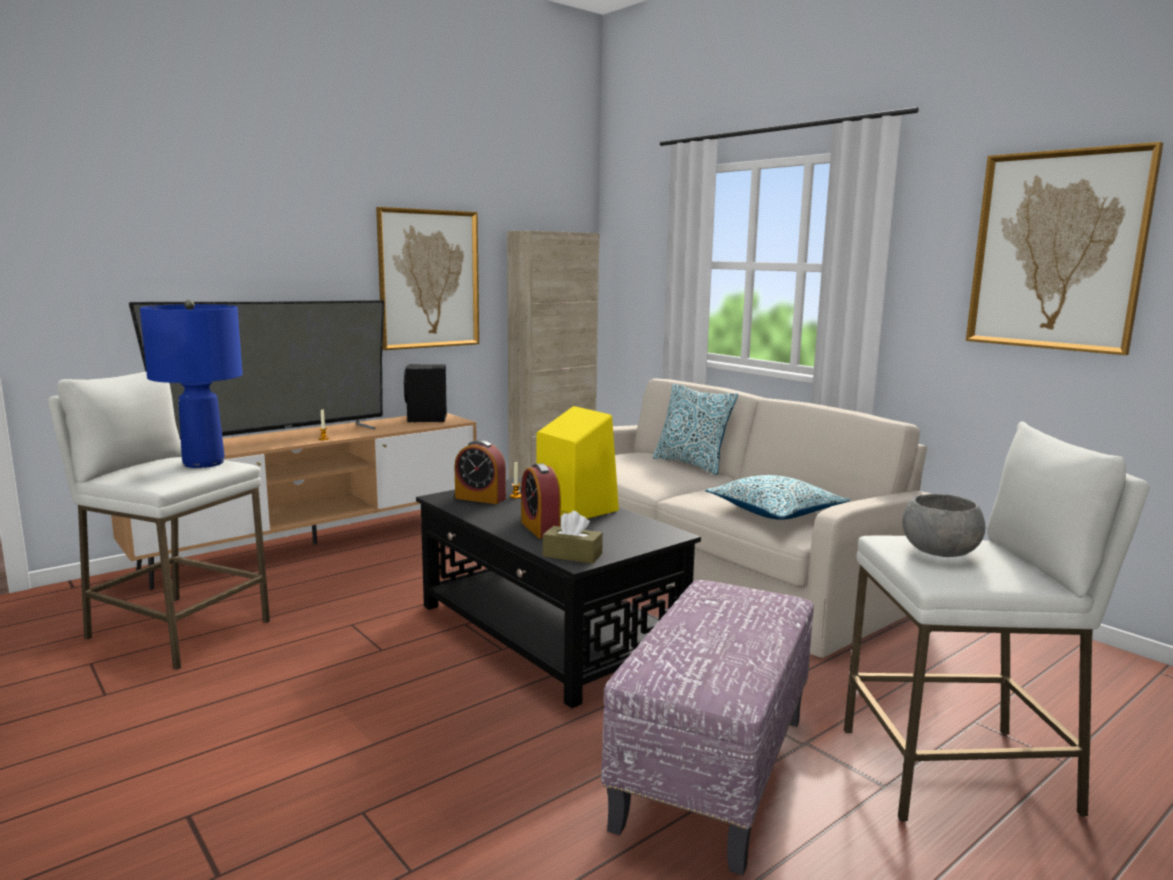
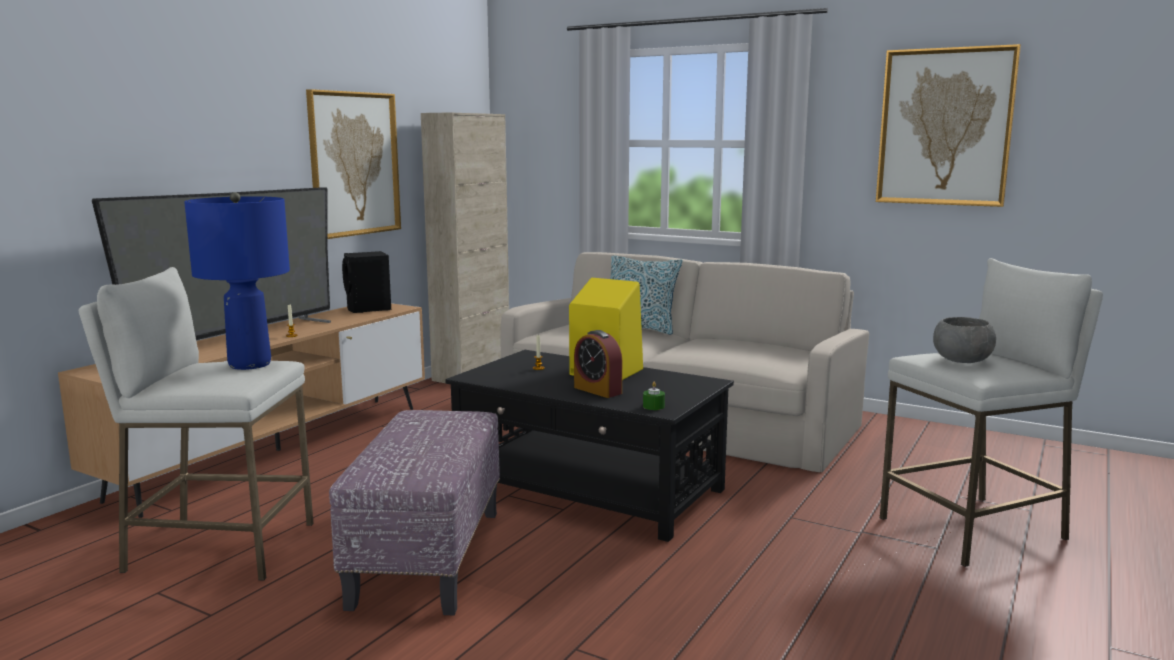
camera: 20 degrees left, 0 degrees up
alarm clock [455,440,506,504] -> none
brown tissue box [543,511,603,564] -> green candle [643,382,665,410]
ottoman [601,580,814,876] -> ottoman moved to [329,410,500,616]
pillow [705,475,851,520] -> none

